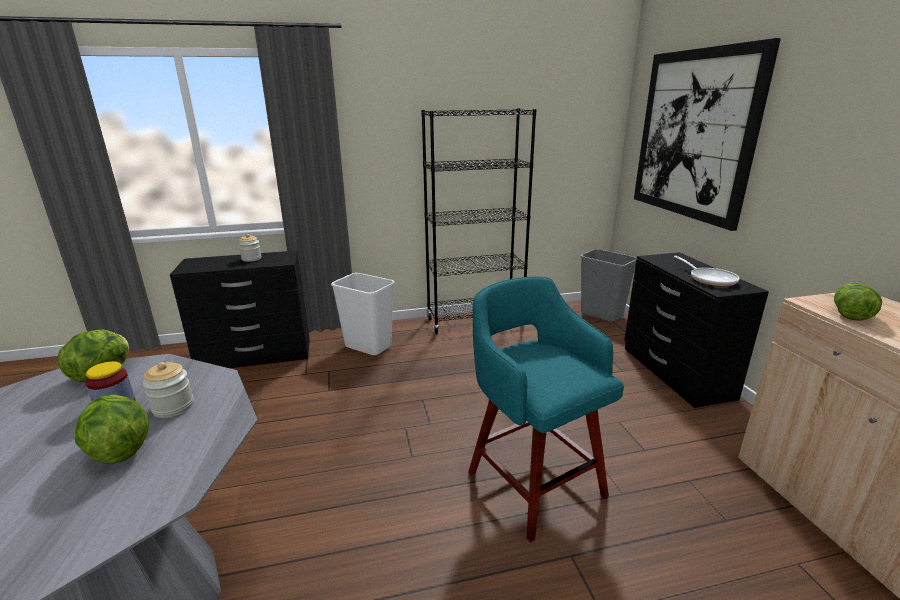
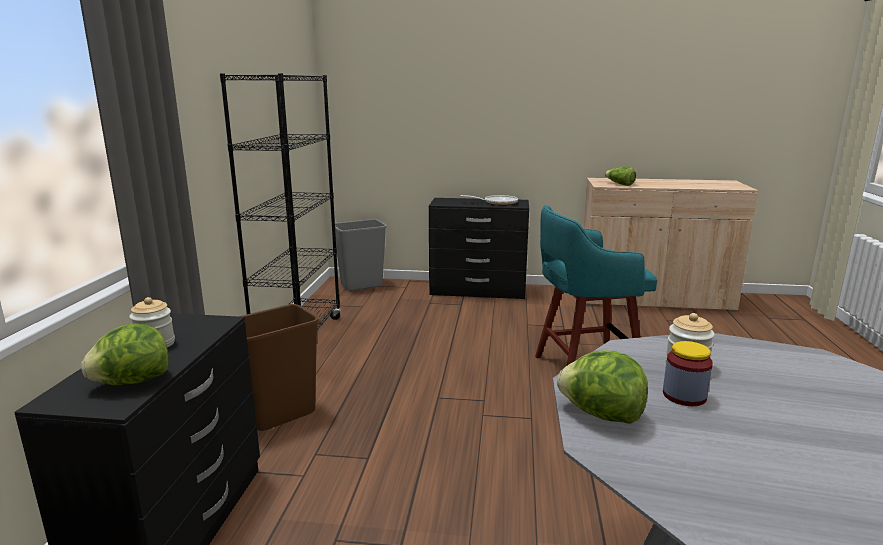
camera: 70 degrees left, 5 degrees down
lettuce [75,394,149,464] -> lettuce moved to [81,323,169,385]
white trash can [331,273,395,355] -> brown trash can [239,304,319,431]
picture [634,38,781,231] -> none

